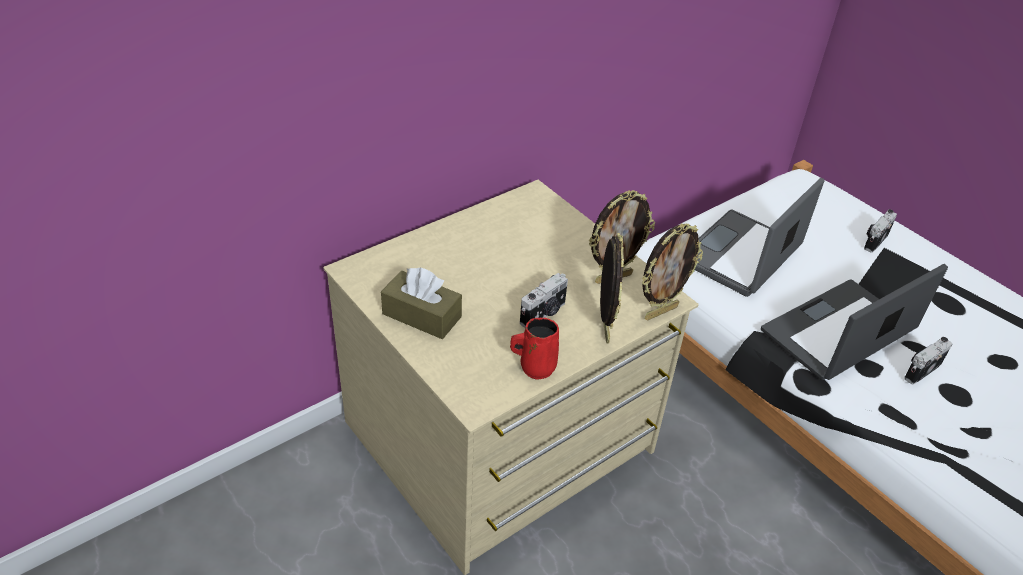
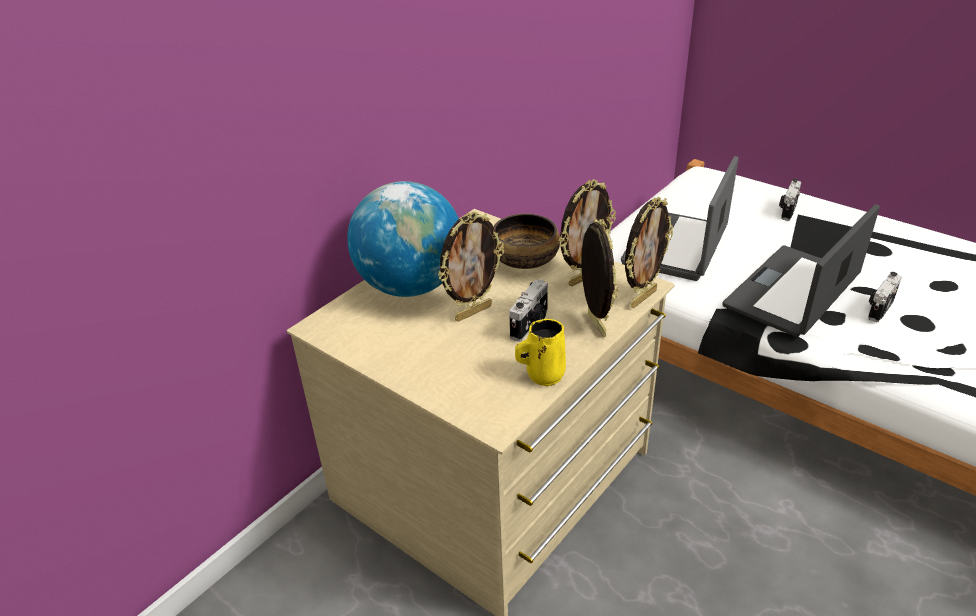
camera: 10 degrees left, 5 degrees down
brown tissue box [381,267,462,339] -> none
red mug [510,318,559,380] -> yellow mug [515,319,566,386]
none -> globe [347,181,459,297]
none -> picture frame [438,212,504,322]
none -> bowl [494,213,560,269]

